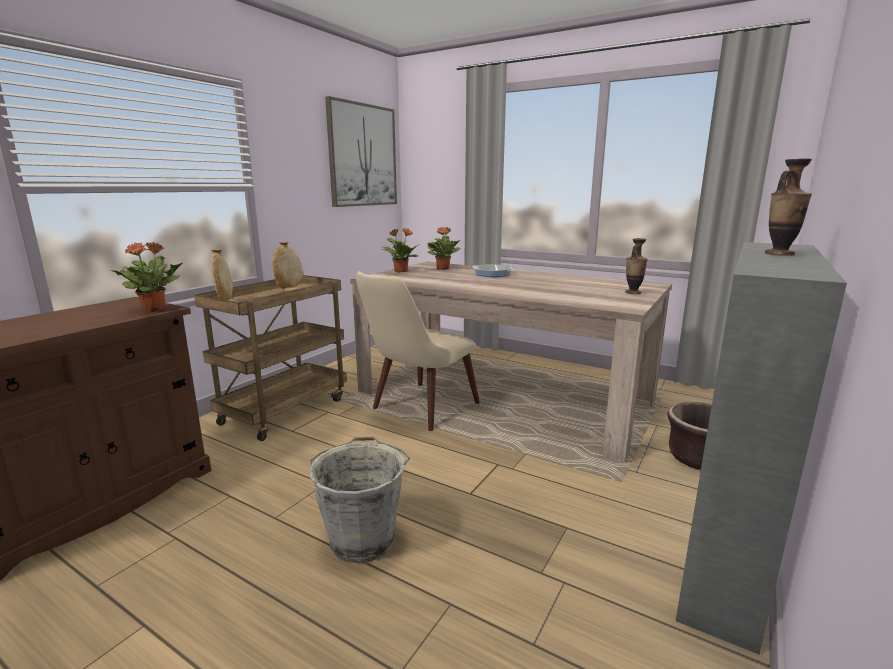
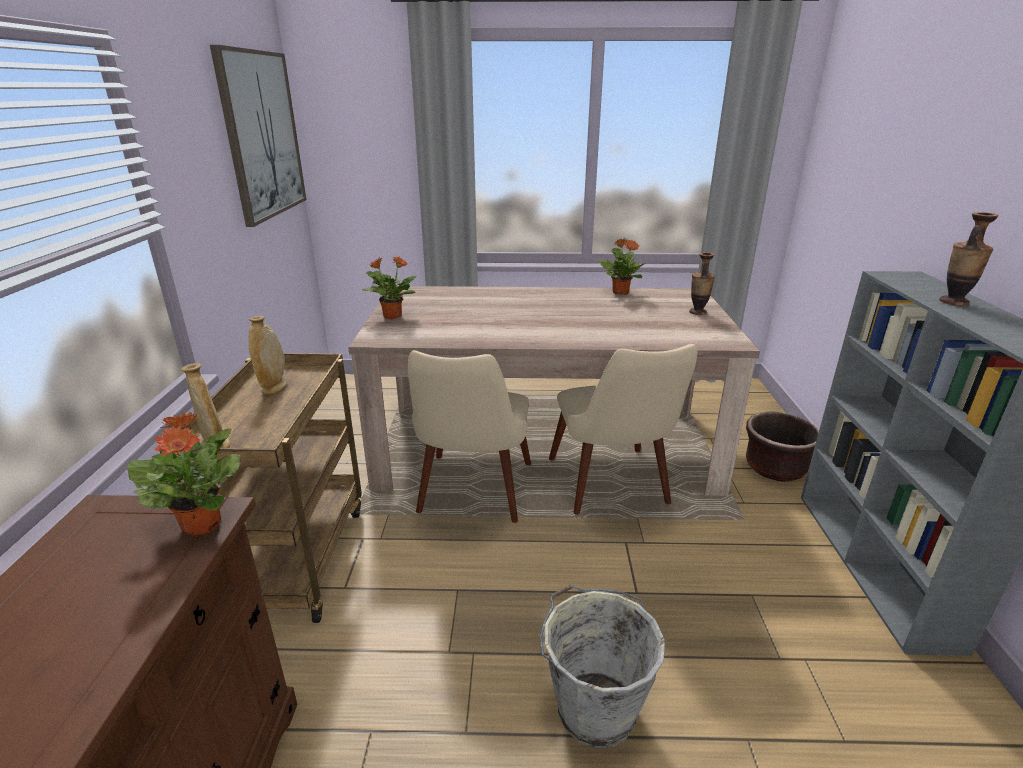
camera: 30 degrees left, 10 degrees up
potted plant [427,227,460,270] -> potted plant moved to [599,238,646,295]
frying pan [472,264,515,277] -> none
none -> beige chair [549,344,698,515]

